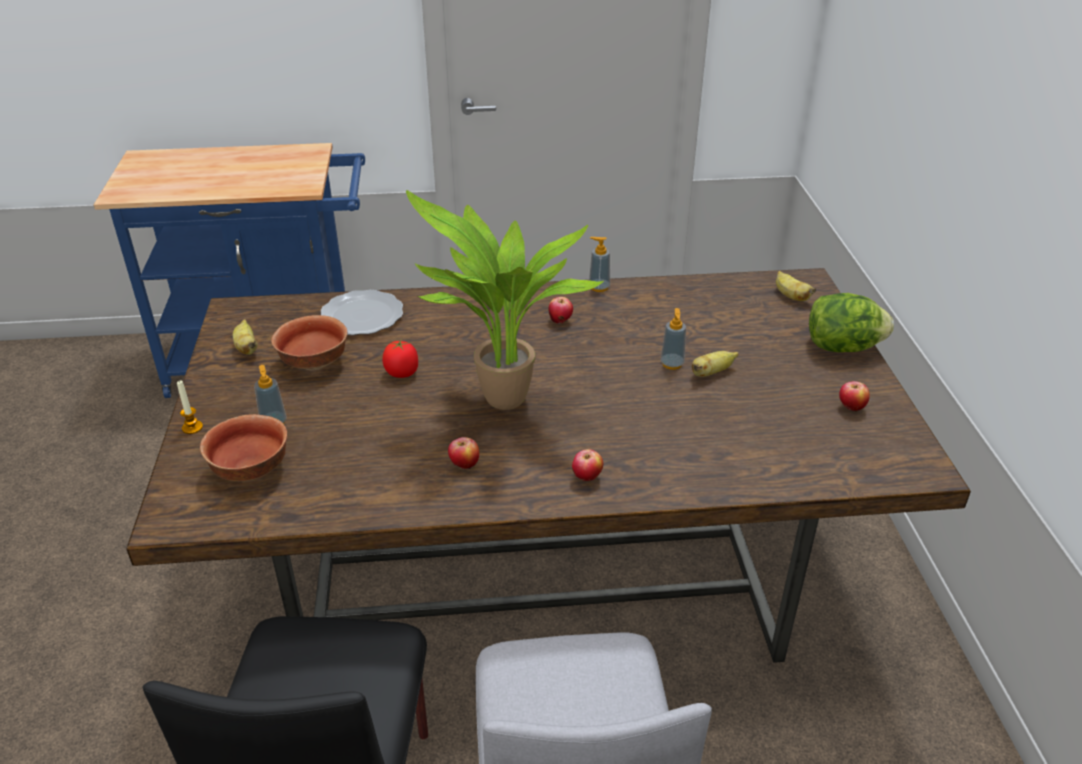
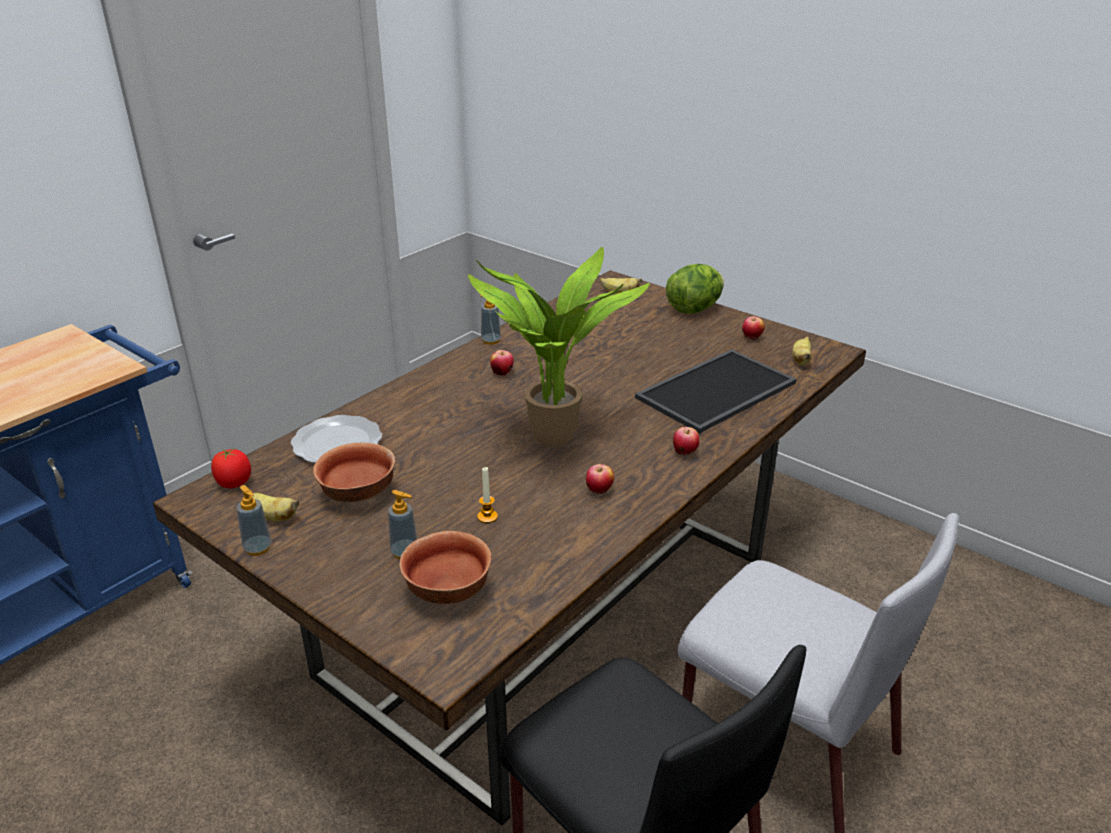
camera: 45 degrees left, 5 degrees down
candle [177,380,203,434] -> candle moved to [477,467,498,523]
tomato [382,339,418,378] -> tomato moved to [211,448,251,488]
soap dispenser [660,308,686,370] -> soap dispenser moved to [236,485,272,556]
banana [692,351,739,377] -> banana moved to [792,337,812,365]
none -> tray [635,349,797,433]

